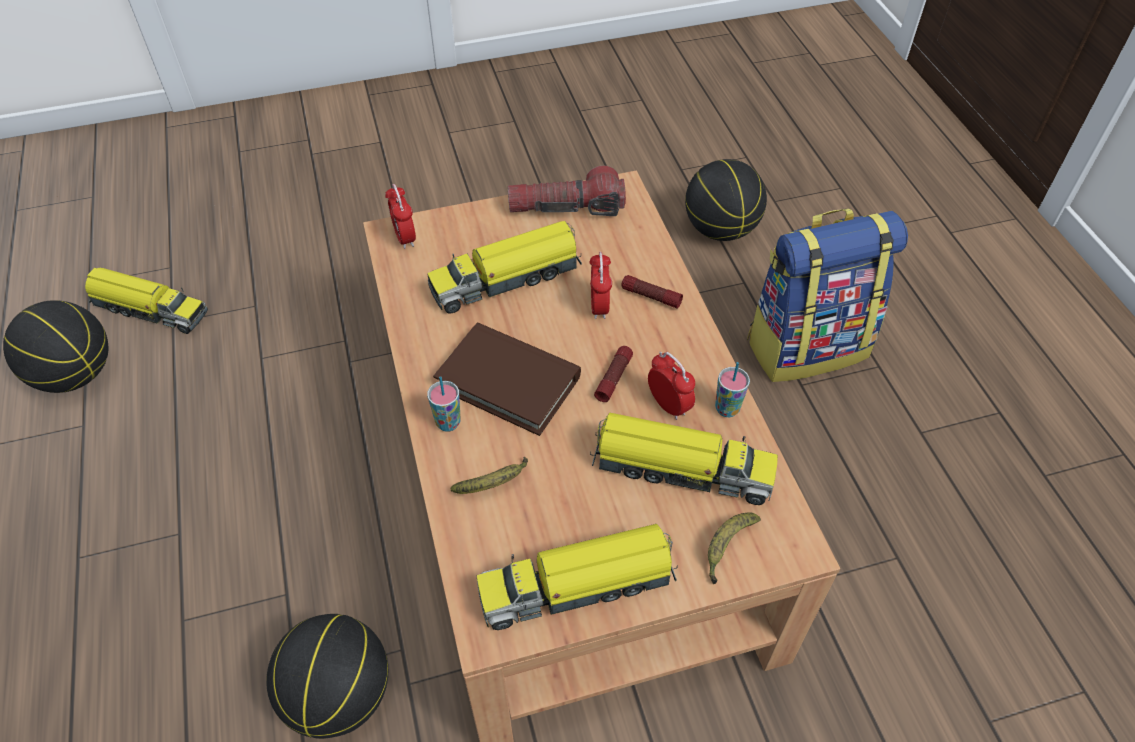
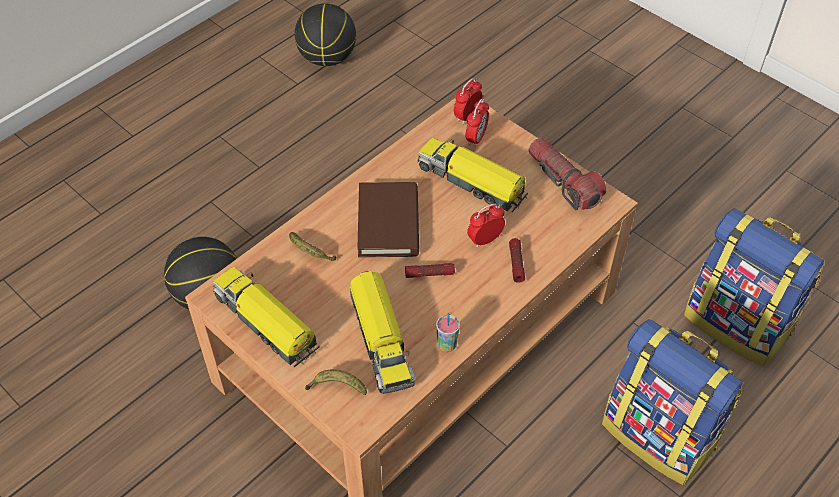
camera: 60 degrees right, 0 degrees up
toy truck [85,268,208,334] -> none
cup [427,376,461,432] -> none
alarm clock [648,352,695,420] -> alarm clock moved to [466,99,489,147]
basketball [685,159,767,241] -> backpack [684,208,824,366]

